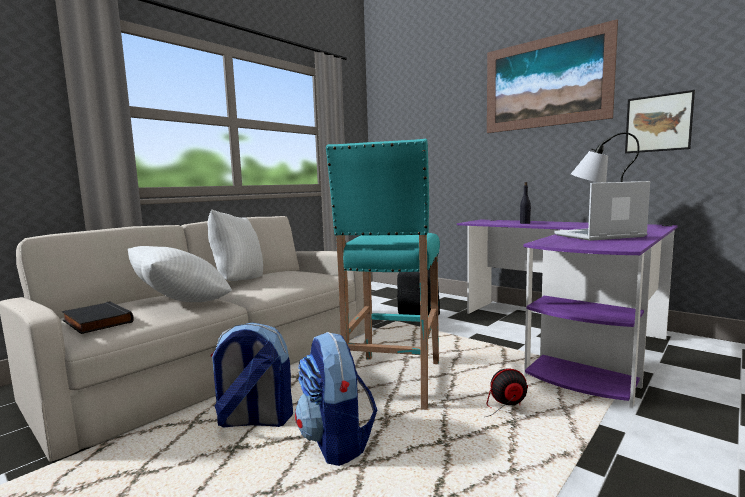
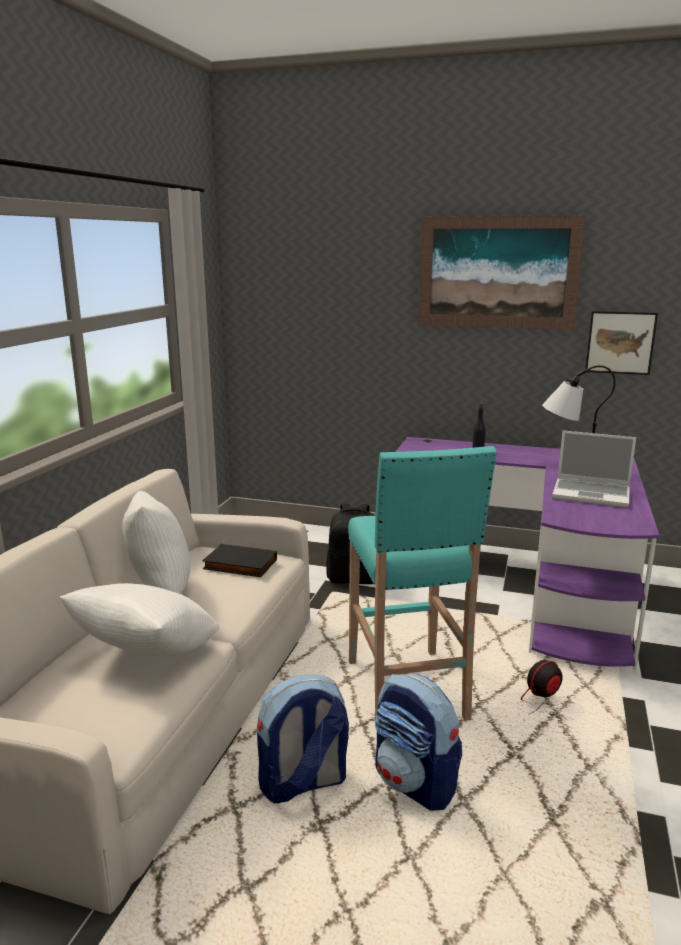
camera: 25 degrees left, 10 degrees up
black book [62,301,134,334] -> black book moved to [202,544,277,577]
laptop [555,181,650,241] -> laptop turned 120 degrees counterclockwise [552,431,636,508]

